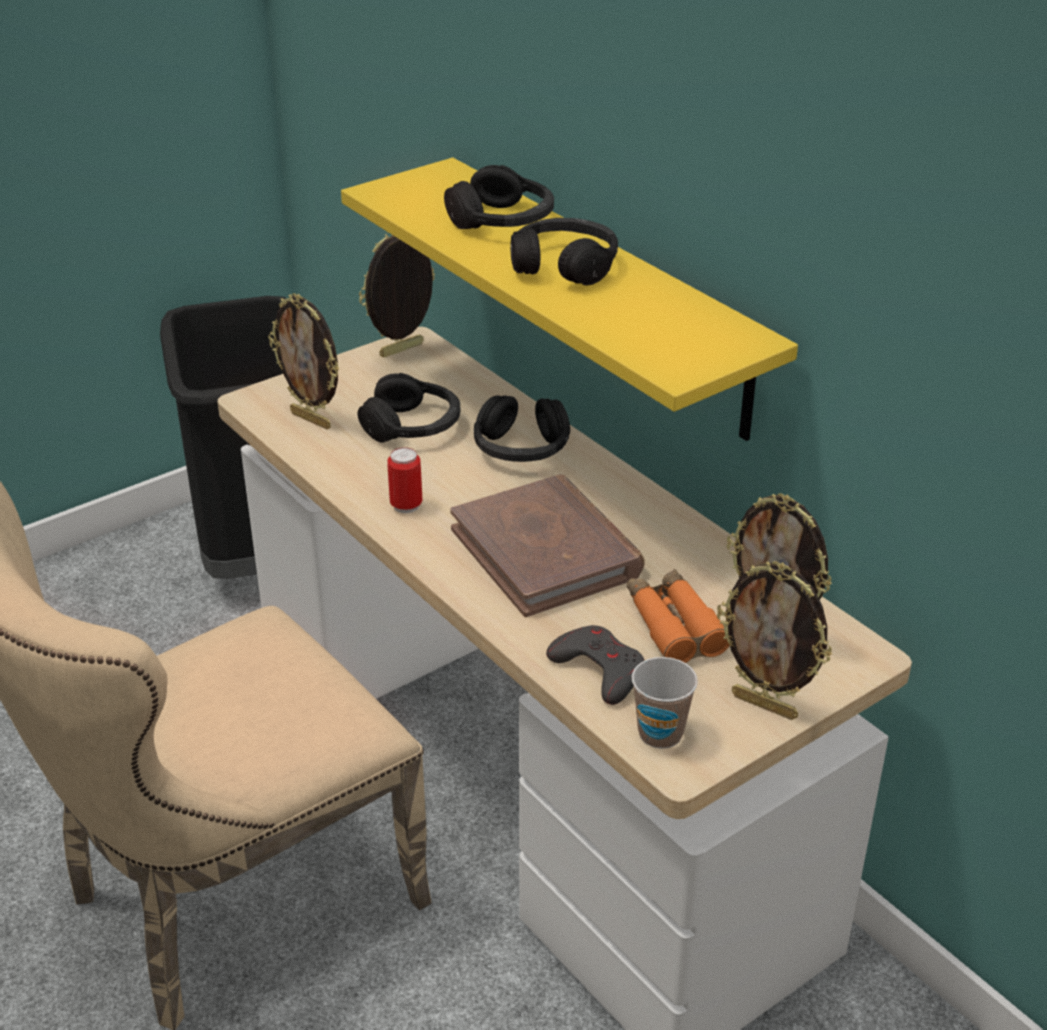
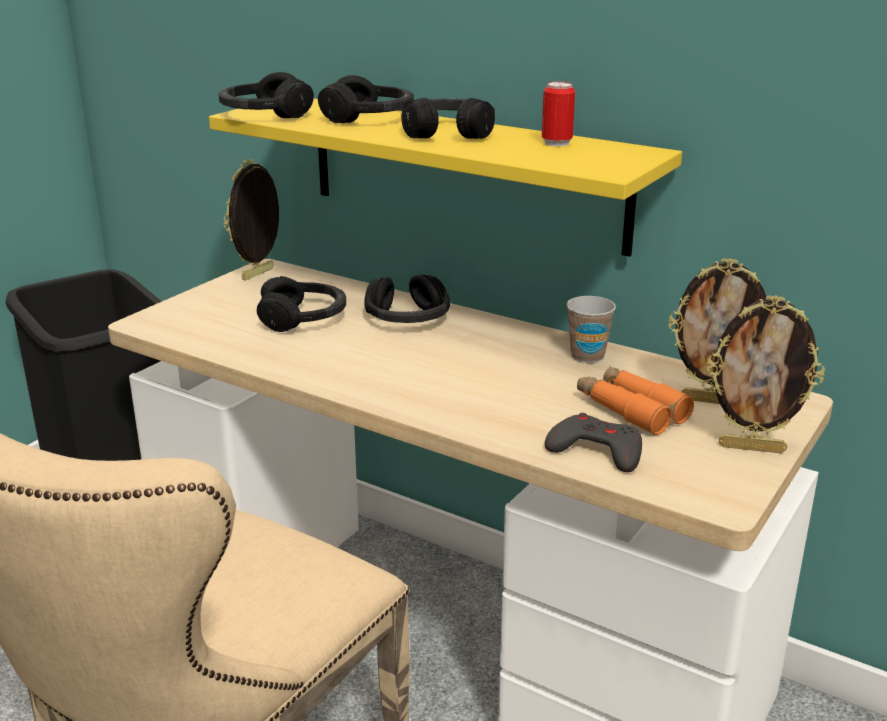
camera: 20 degrees left, 10 degrees down
picture frame [268,293,339,429] -> none
can [387,447,422,513] -> can moved to [542,81,575,147]
brown book [450,474,645,617] -> none
cup [632,657,698,749] -> cup moved to [566,296,616,363]
none -> black headphones [218,72,314,118]

